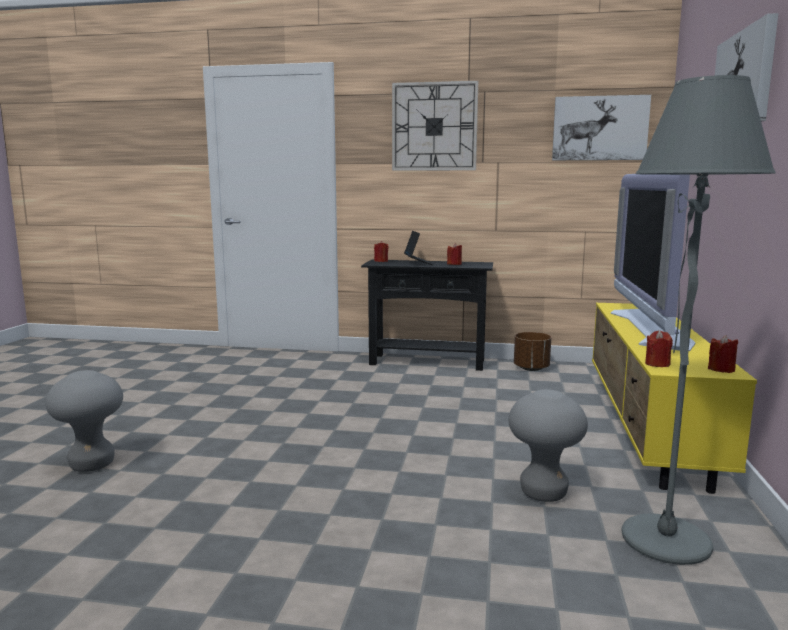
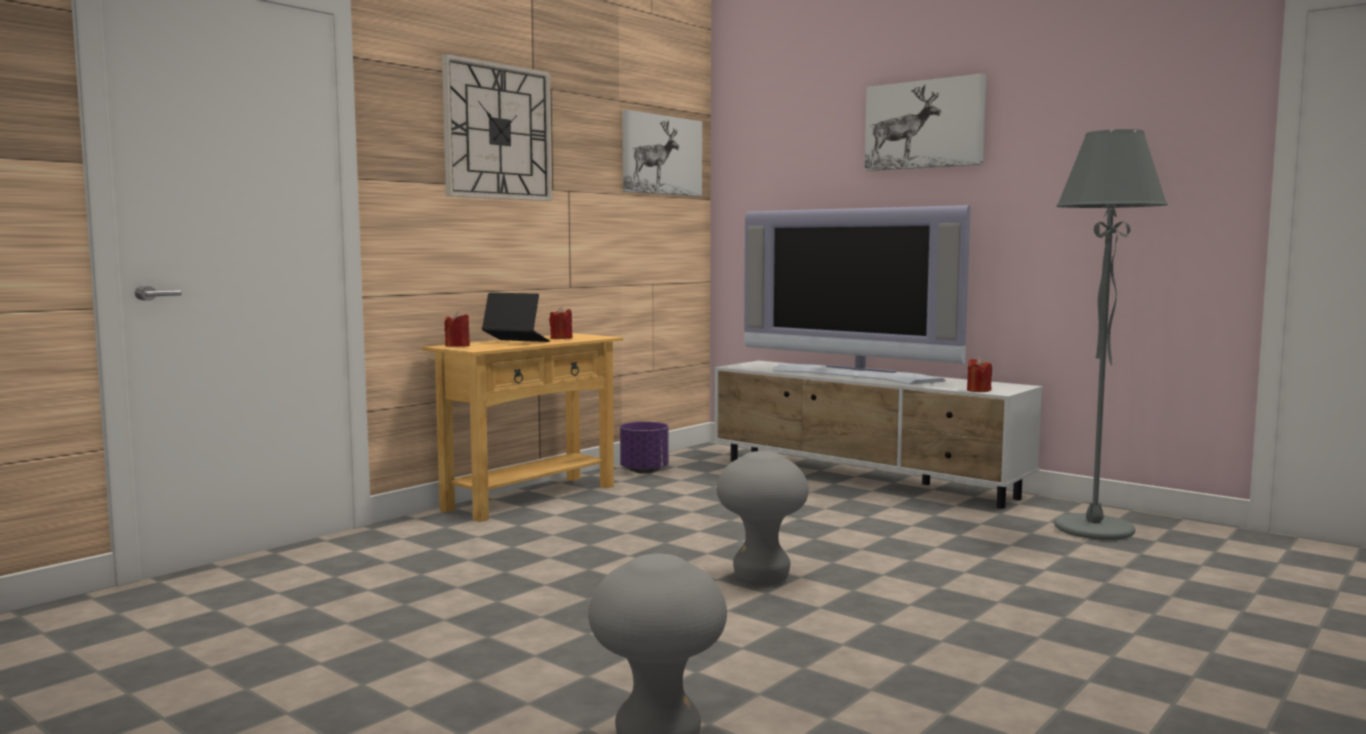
camera: 60 degrees left, 5 degrees down
black console table [361,260,493,371] -> beige console table [422,333,623,522]
grey stool [508,389,588,502] -> grey stool moved to [717,451,809,585]
brown planter [514,332,551,371] -> purple planter [620,422,669,474]
yellow tv stand [592,303,757,494] -> white tv stand [714,361,1043,509]
red candle [708,335,738,373] -> none

